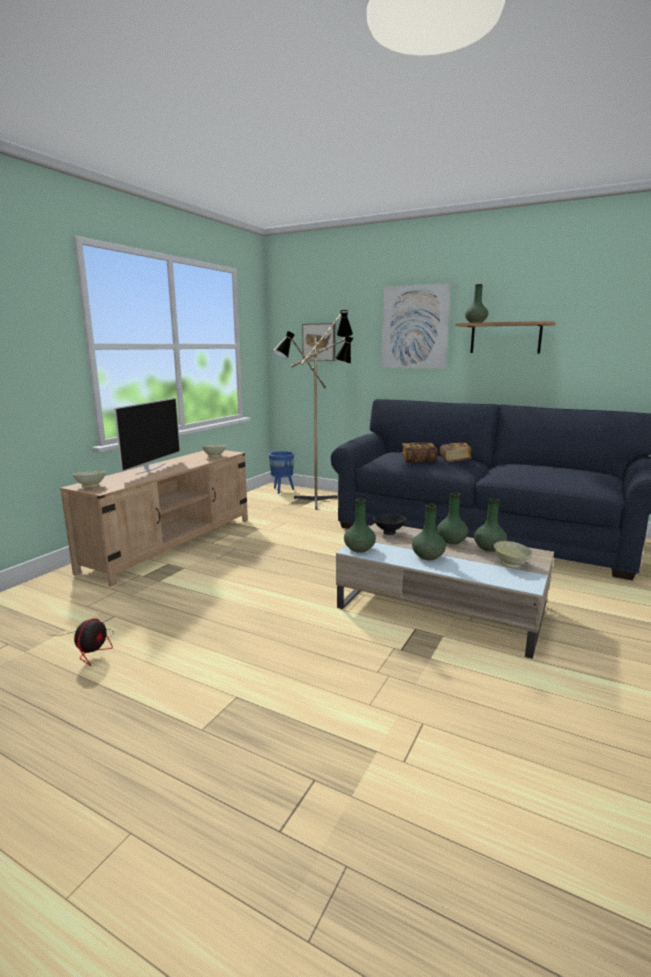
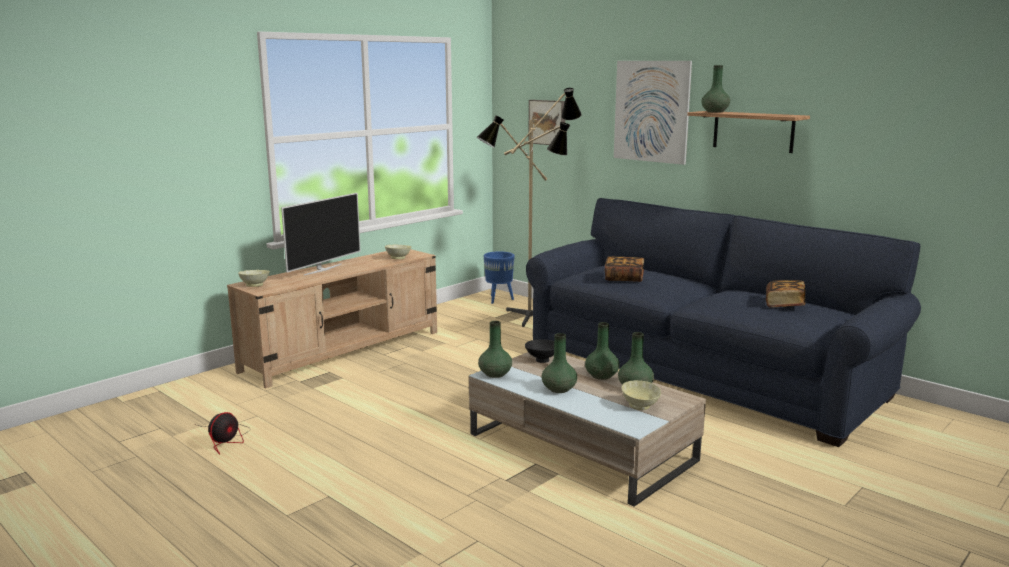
camera: 15 degrees right, 0 degrees up
book [440,442,472,462] -> book moved to [766,280,805,308]

